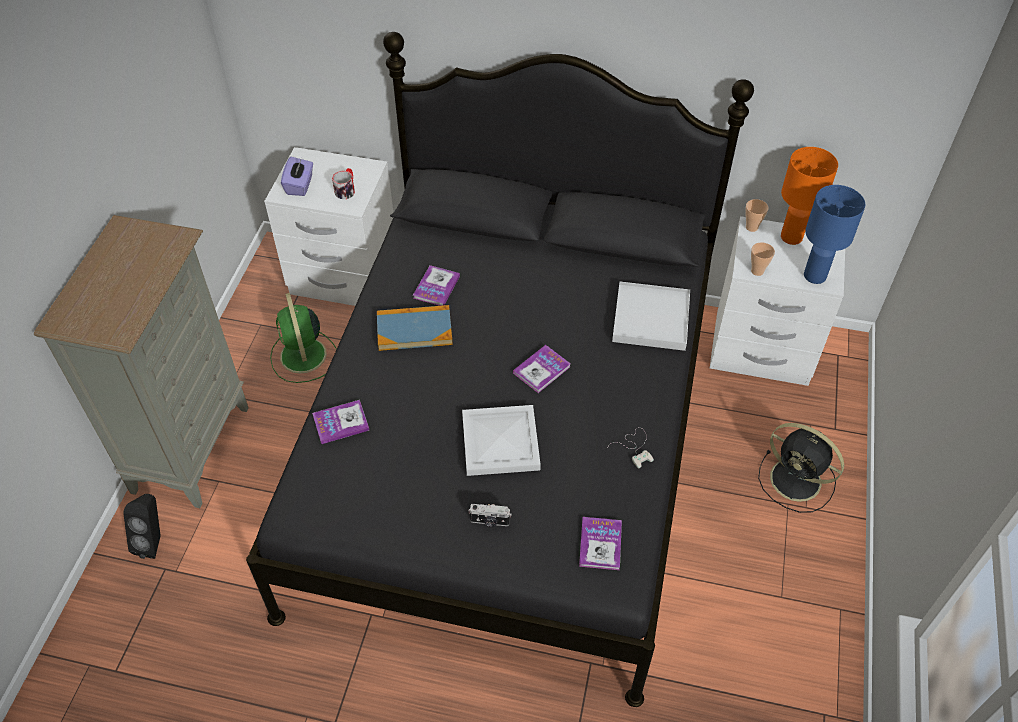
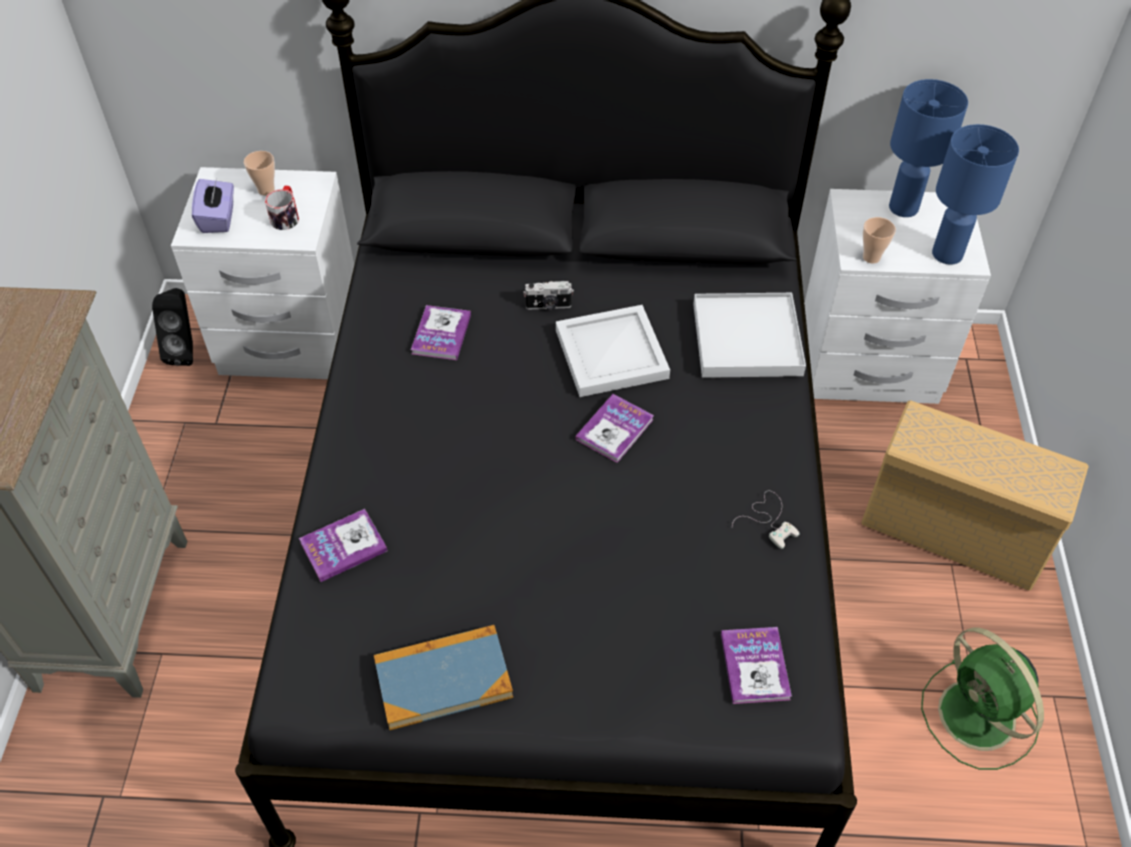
camera: 10 degrees left, 0 degrees up
black speaker [123,494,161,559] -> black speaker moved to [152,288,193,366]
green fan [270,293,337,383] -> green fan moved to [921,627,1044,770]
book [377,305,453,351] -> book moved to [374,625,513,730]
white tray [462,405,541,476] -> white tray moved to [556,305,670,397]
camera [468,504,512,527] -> camera moved to [523,281,574,310]
cup [745,199,769,232] -> cup moved to [244,151,275,196]
black fan [758,423,844,513] -> beige storage box [861,400,1089,590]
orange table lamp [781,147,838,245] -> blue table lamp [889,79,968,217]

